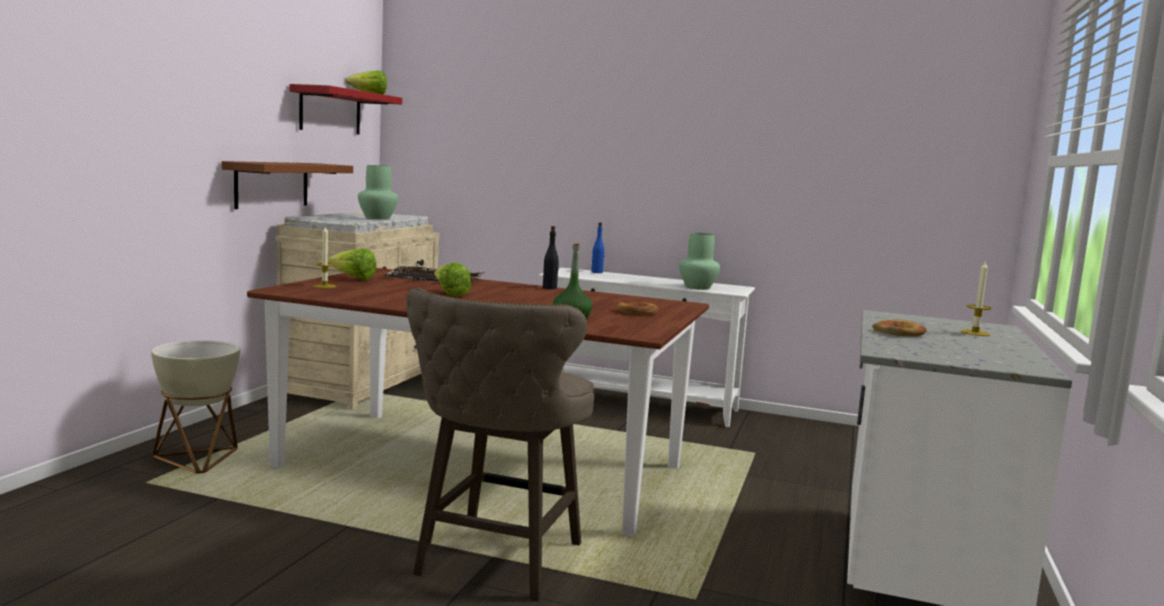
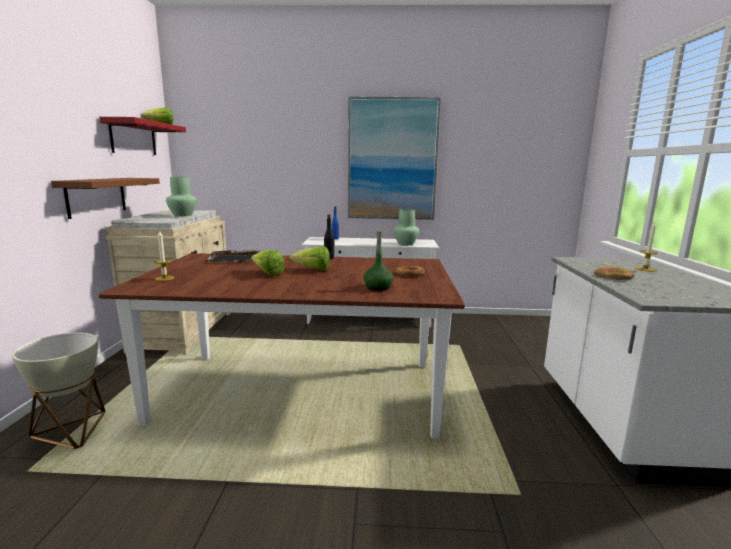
camera: 15 degrees left, 5 degrees up
lettuce [328,248,376,280] -> lettuce moved to [289,246,330,270]
beige stool [406,288,594,601] -> none
none -> picture [348,96,441,220]

